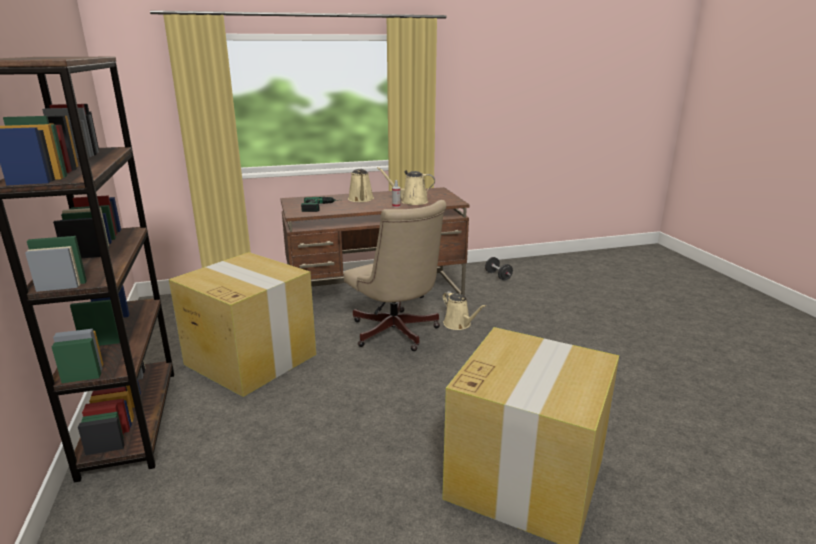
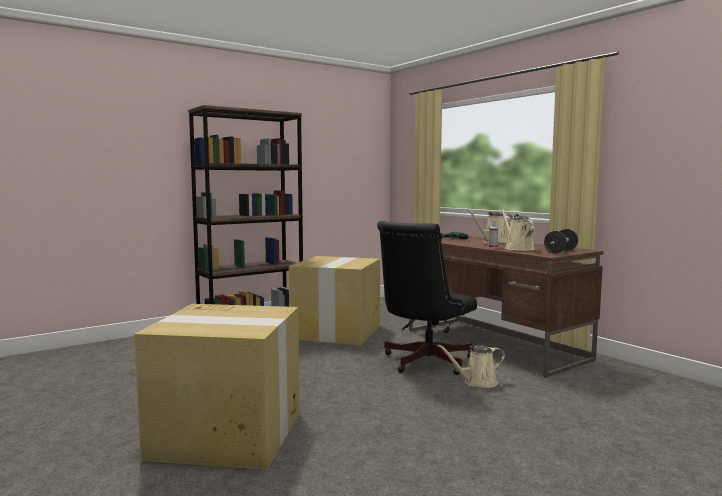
camera: 70 degrees right, 15 degrees down
beige office chair [343,200,447,351] -> black office chair [377,221,477,375]
beige watering can [443,291,486,330] -> beige watering can turned 45 degrees clockwise [437,344,505,388]
black dumbbell [485,257,513,280] -> black dumbbell moved to [544,229,578,253]

